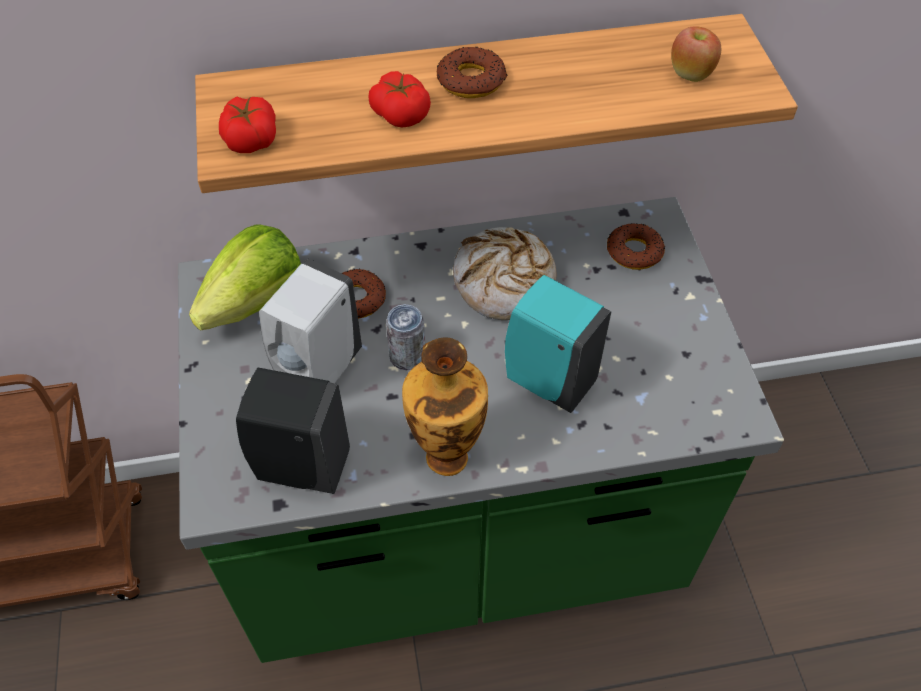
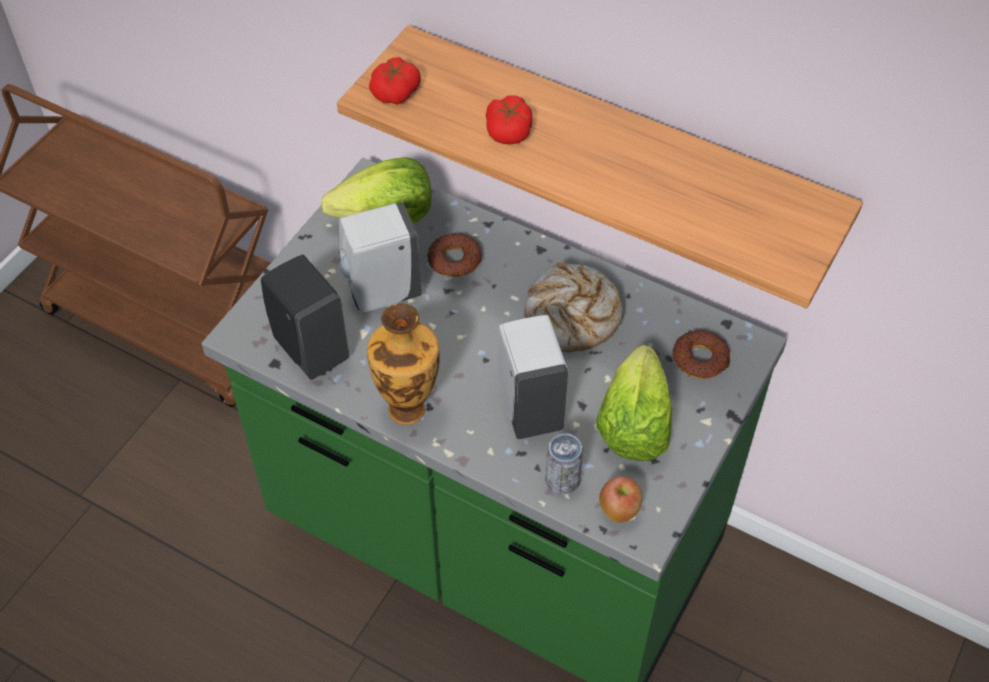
camera: 40 degrees right, 0 degrees up
can [386,304,425,370] -> can moved to [545,433,583,494]
donut [437,47,508,98] -> none
turquoise soap dispenser [505,275,611,413] -> white soap dispenser [497,315,568,439]
apple [671,26,721,82] -> apple moved to [599,476,642,523]
none -> lettuce [596,345,672,461]

